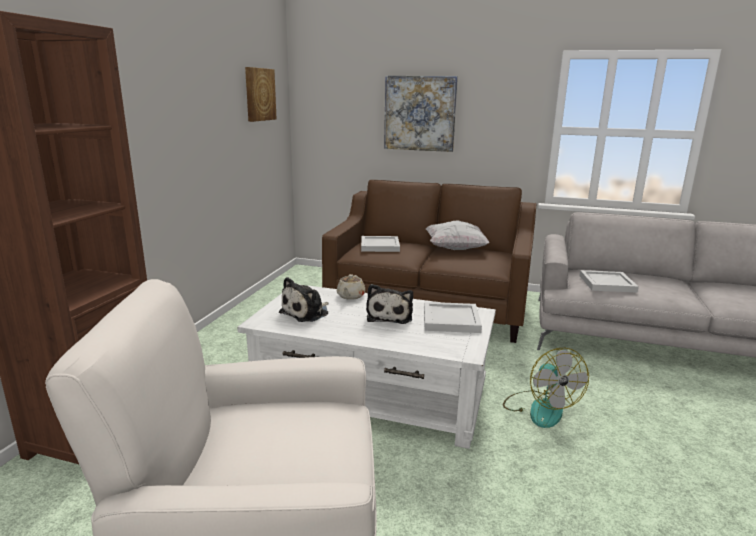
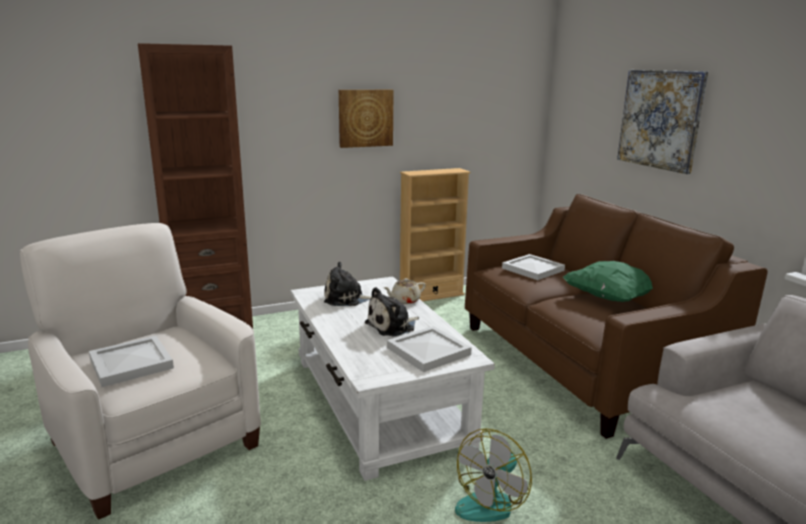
camera: 50 degrees right, 0 degrees up
picture [245,67,277,122] -> picture moved to [339,90,394,148]
white pillow [426,220,489,250] -> green pillow [563,261,653,302]
white tray [579,270,639,293] -> white tray moved to [89,336,174,387]
none -> beige bookcase [400,168,471,302]

